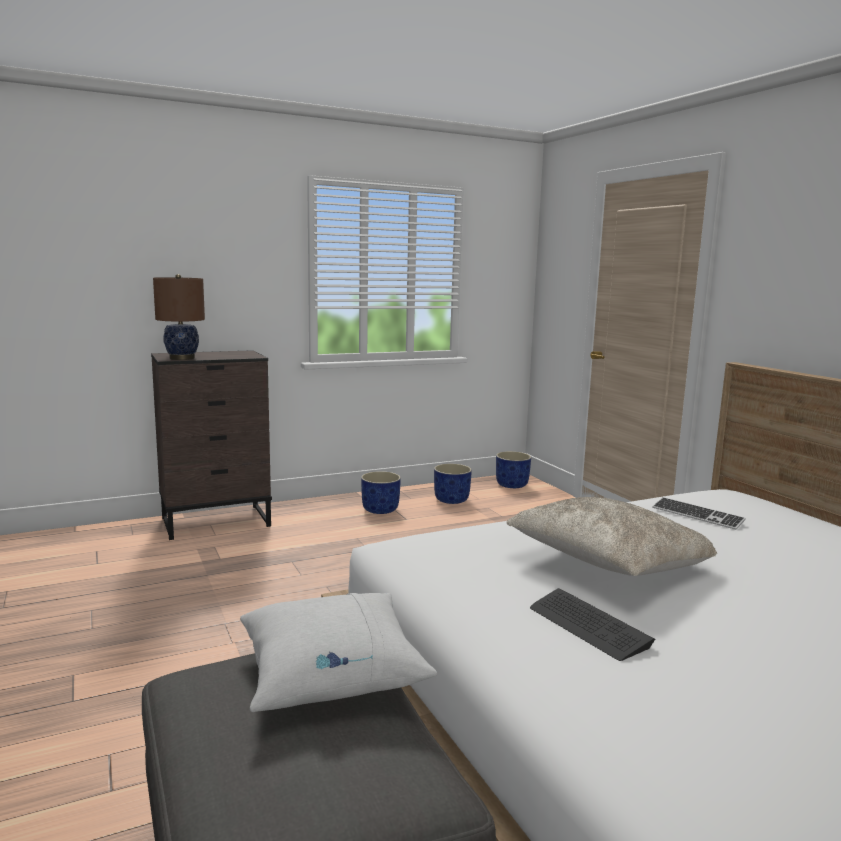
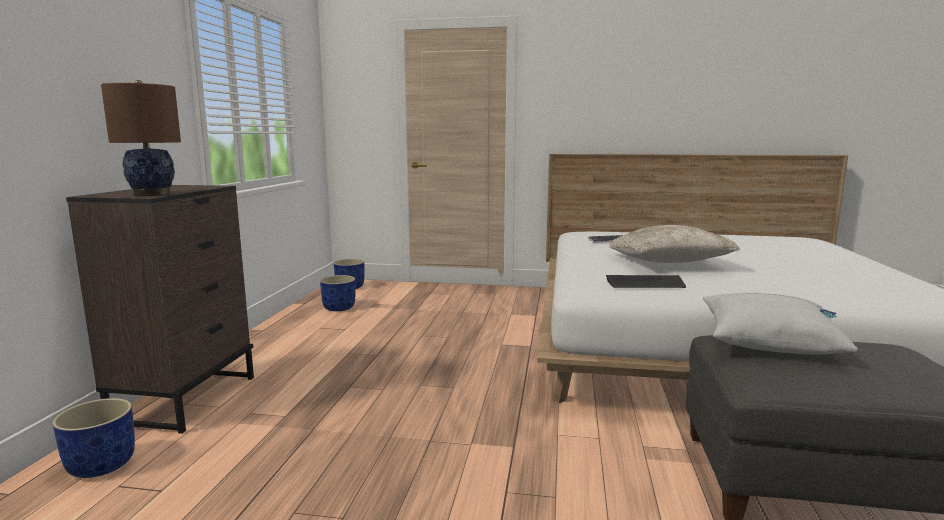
camera: 55 degrees left, 0 degrees up
blue planter [361,471,401,514] -> blue planter moved to [52,398,135,478]
keyboard [530,588,655,661] -> keyboard moved to [606,275,686,288]

